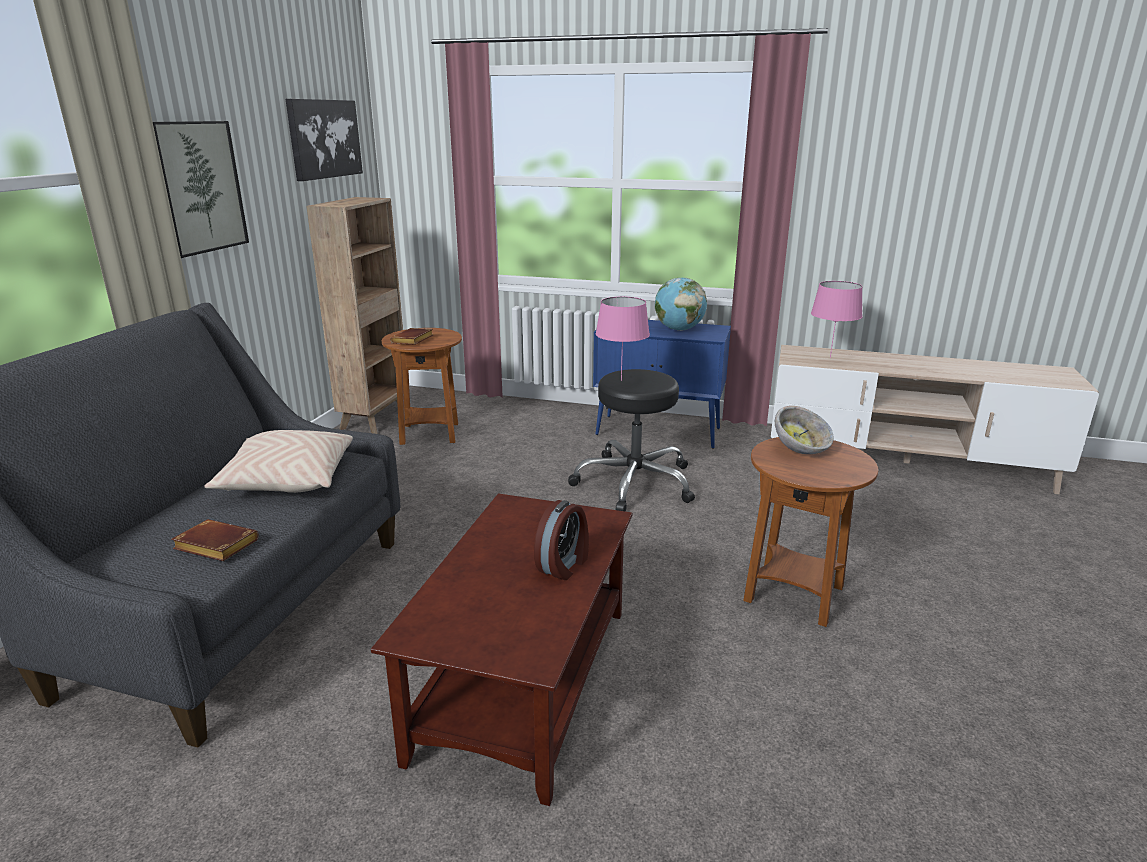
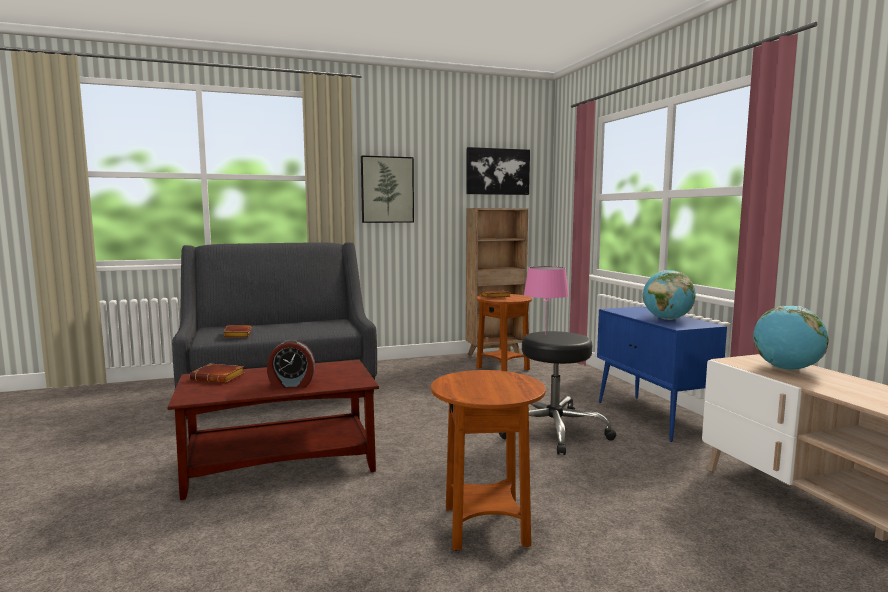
camera: 55 degrees right, 15 degrees down
beige pillow [204,430,353,493] -> none
bowl [775,406,833,454] -> none
pink table lamp [811,281,863,358] -> globe [753,306,829,370]
none -> brown book [190,364,244,383]

